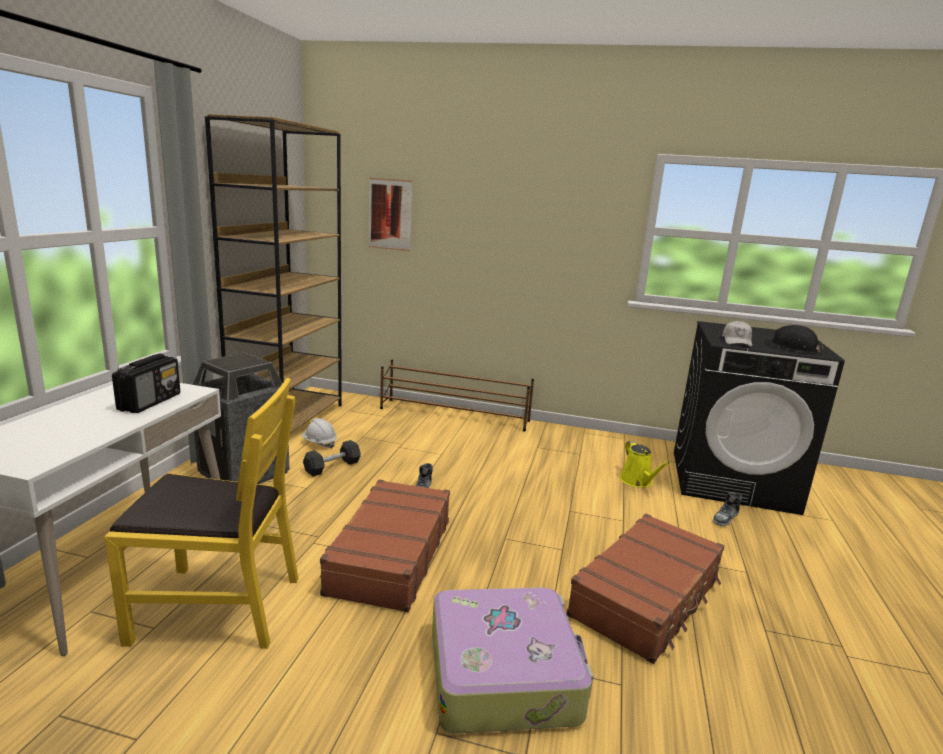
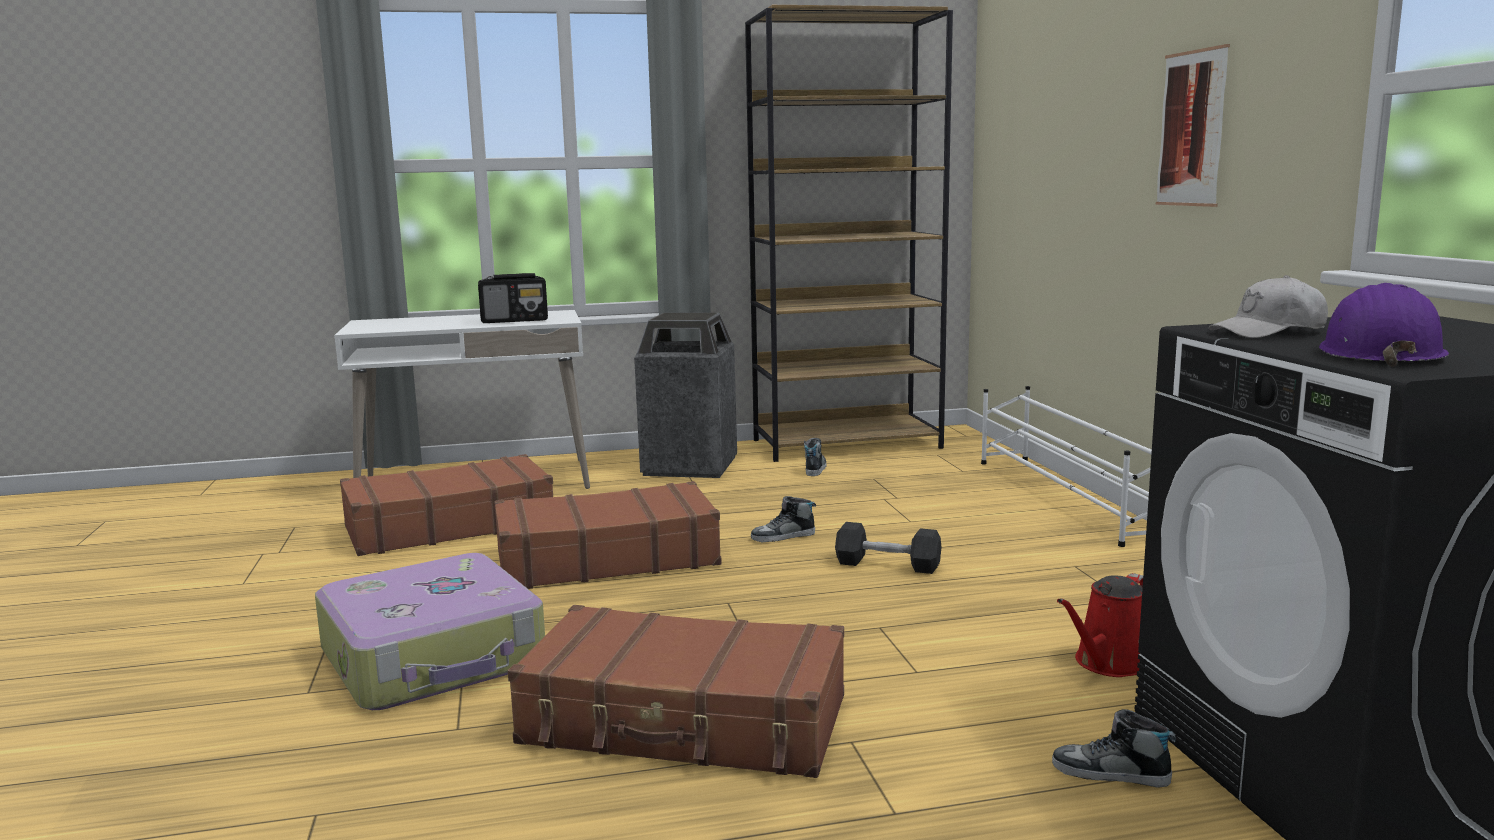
camera: 65 degrees right, 5 degrees down
yellow chair [105,378,298,649] -> brown suitcase [340,454,553,556]
white hard hat [301,418,337,449] -> shoe [804,438,826,476]
black dumbbell [303,440,361,476] -> black dumbbell moved to [835,522,941,574]
picture [369,178,412,251] -> picture moved to [1156,44,1230,207]
brown shoe rack [380,360,534,431] -> white shoe rack [981,386,1152,547]
yellow watering can [620,441,670,487] -> red watering can [1057,573,1143,677]
black hard hat [763,325,824,354] -> purple hard hat [1319,283,1449,367]

